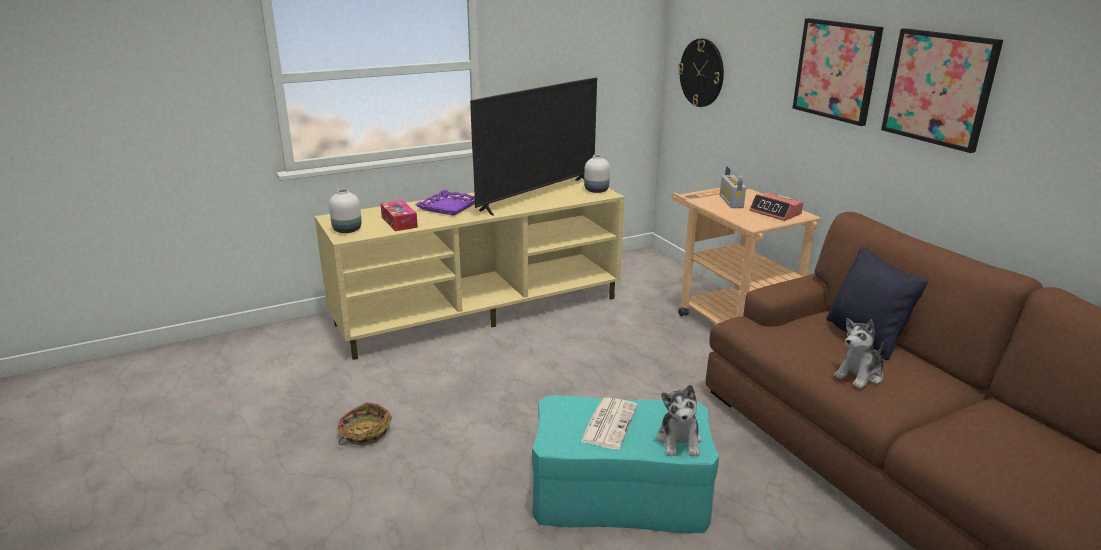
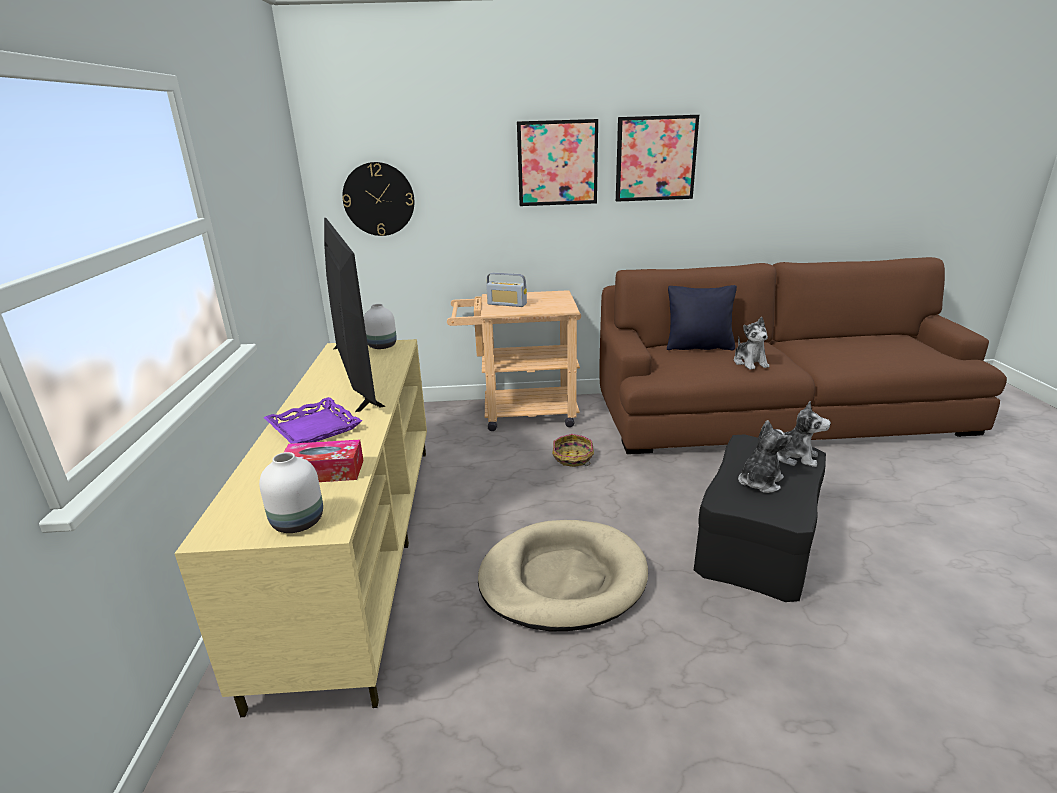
camera: 65 degrees left, 0 degrees up
basket [337,402,392,446] -> basket moved to [552,434,594,467]
turquoise ottoman [532,395,719,533] -> black ottoman [694,434,826,602]
newspaper [581,398,637,449] -> plush toy [738,420,792,493]
alarm clock [749,193,803,221] -> none
none -> beige dog bed [478,520,648,632]

